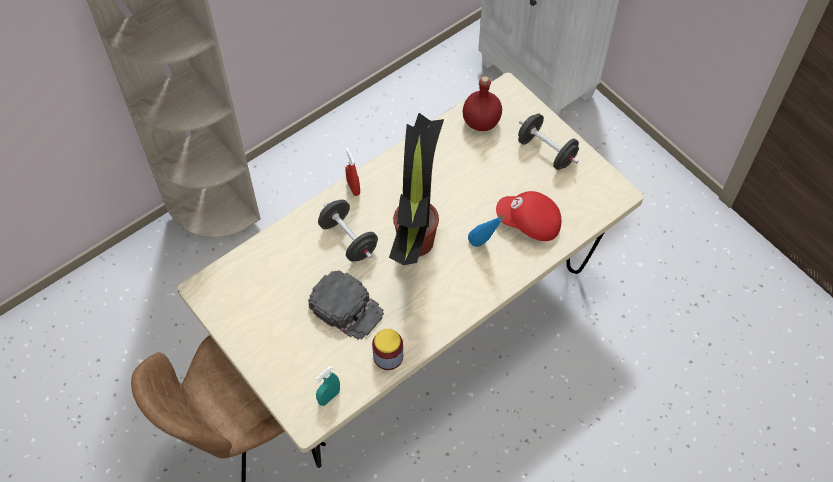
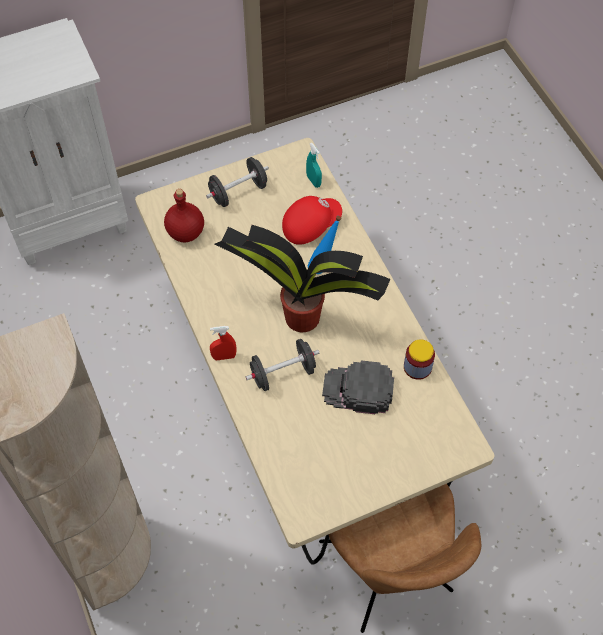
camera: 75 degrees left, 0 degrees up
black cap [308,270,384,340] -> black cap turned 135 degrees counterclockwise [322,360,394,414]
turquoise spray bottle [315,366,340,406] -> turquoise spray bottle moved to [306,143,322,188]
red cap [496,191,561,241] -> red cap turned 150 degrees counterclockwise [282,196,342,245]

